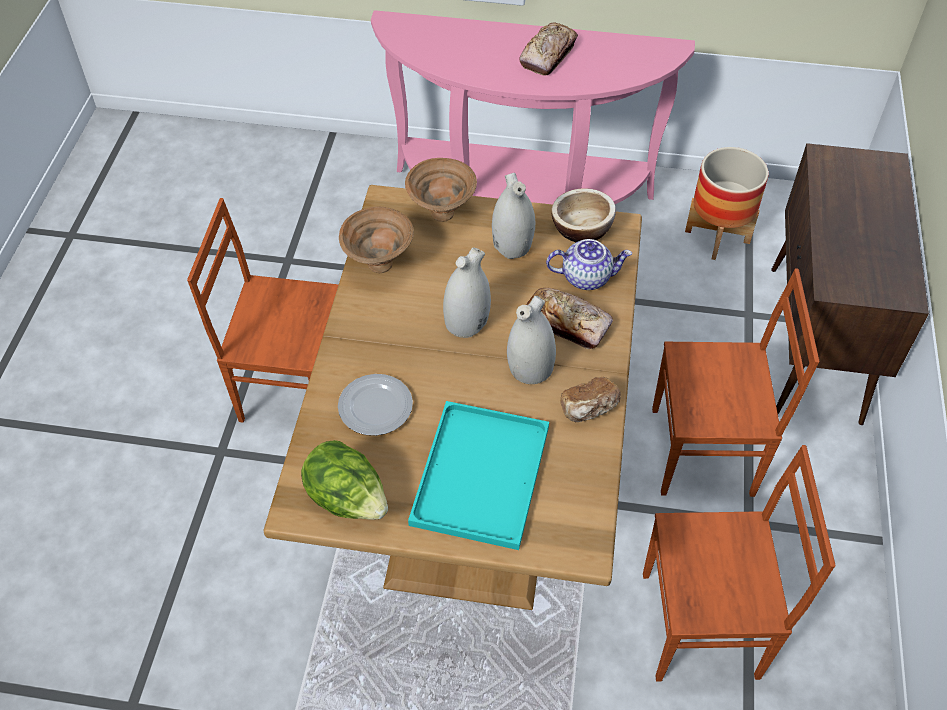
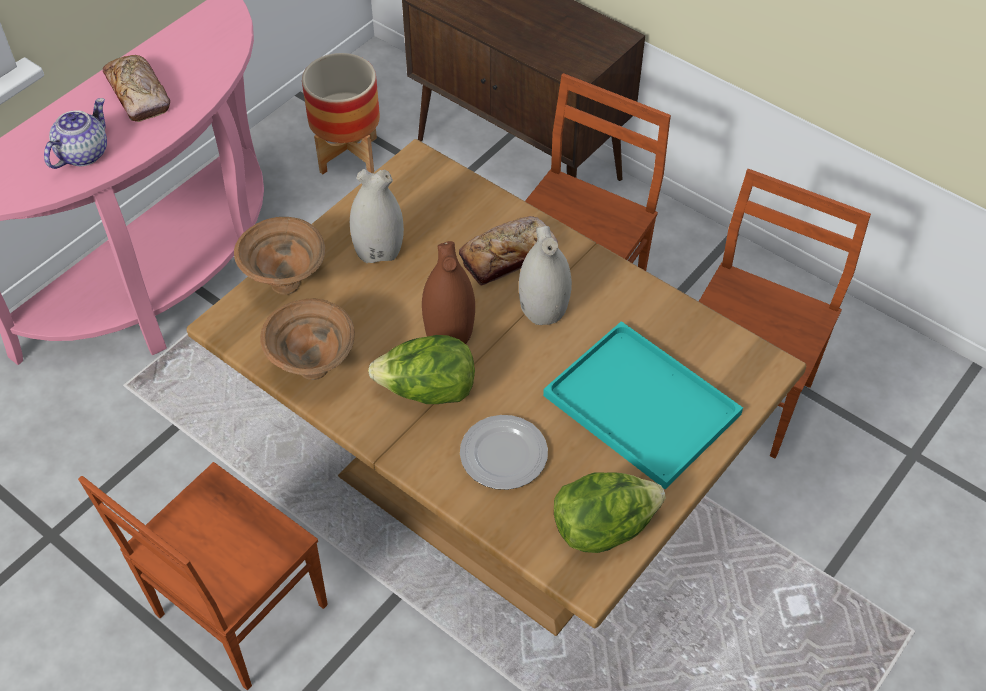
camera: 60 degrees left, 0 degrees up
white vase [443,247,491,338] -> brown vase [422,241,475,344]
teapot [546,239,632,290] -> teapot moved to [44,98,107,169]
bowl [551,188,616,242] -> none
bread [560,377,621,422] -> none
none -> lettuce [368,335,475,404]

